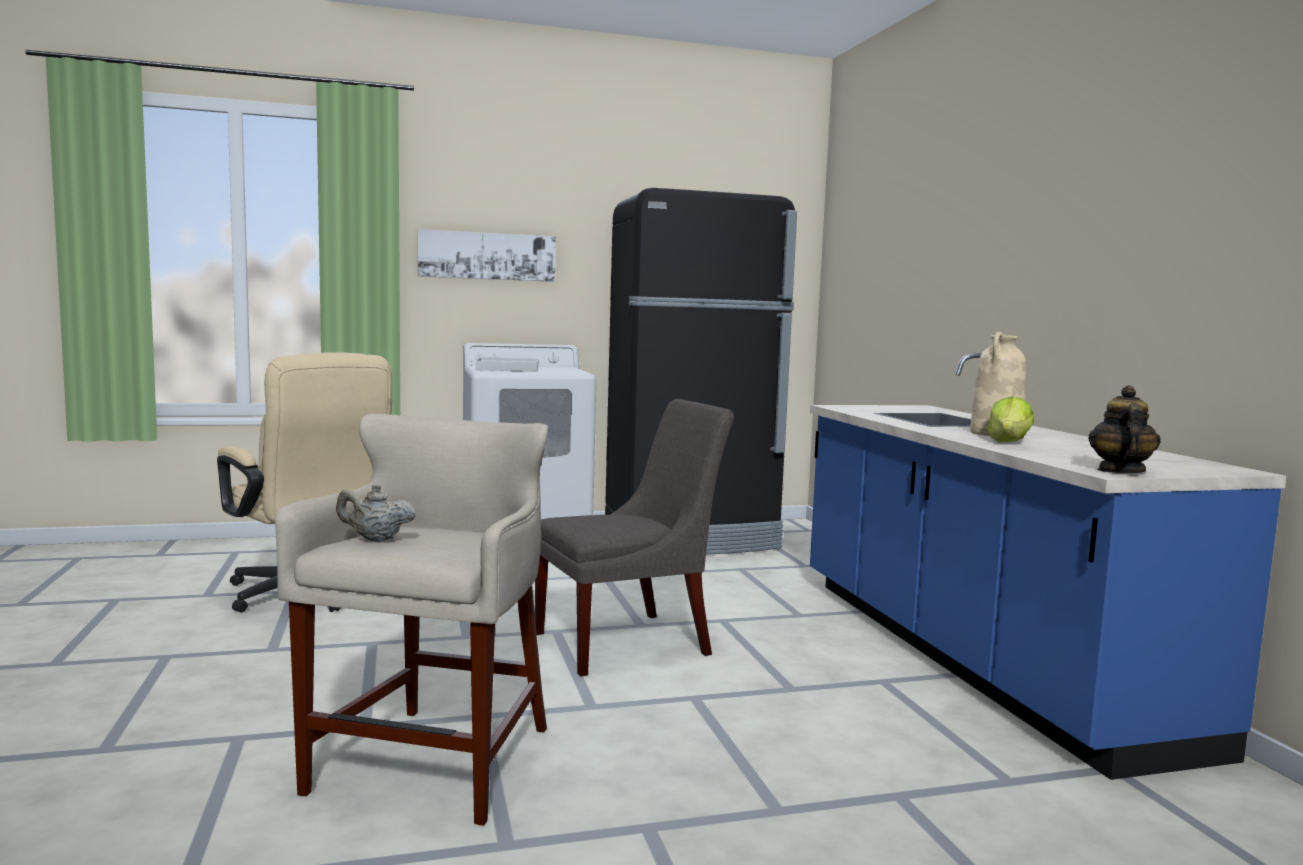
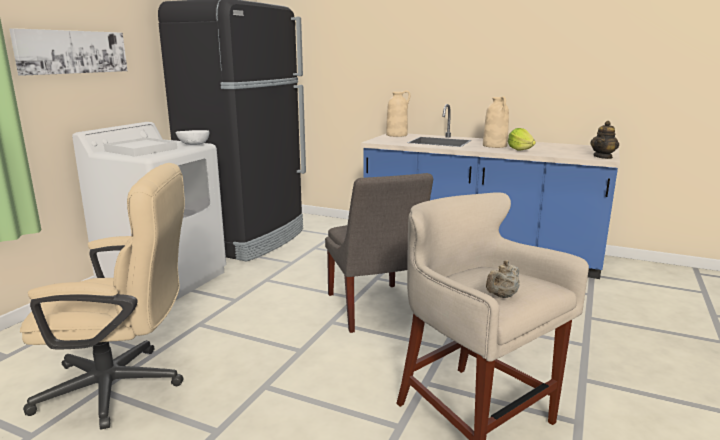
camera: 50 degrees left, 10 degrees up
grey chair [535,399,734,677] -> grey chair turned 150 degrees clockwise [325,173,433,333]
teapot [1088,385,1161,473] -> teapot turned 105 degrees counterclockwise [590,121,619,159]
none -> white bowl [175,130,209,145]
none -> beige vase [386,90,410,137]

